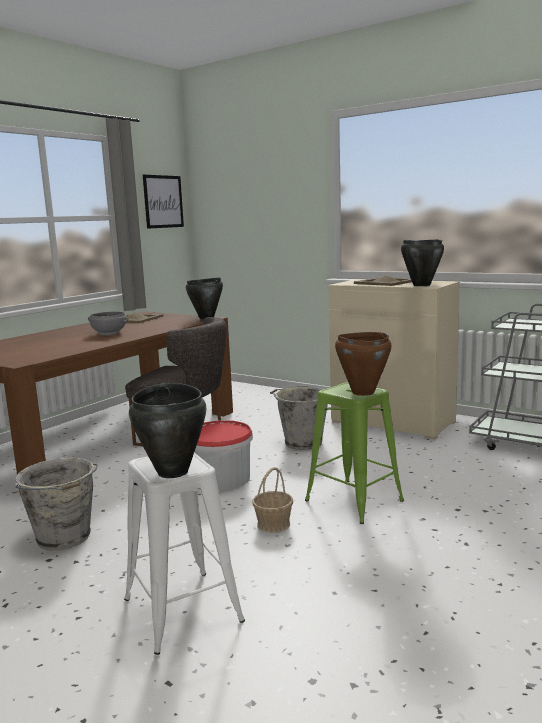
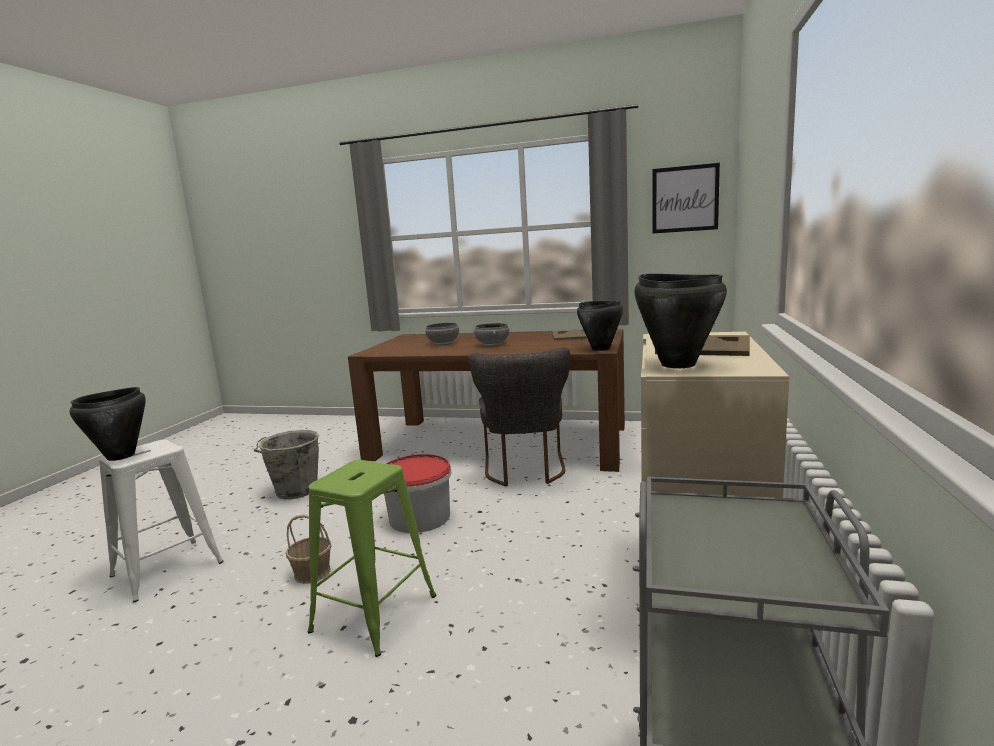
camera: 70 degrees right, 0 degrees up
grey bucket [270,386,327,450] -> none
brown cooking pot [335,332,391,396] -> none
none -> grey bowl [425,323,459,345]

